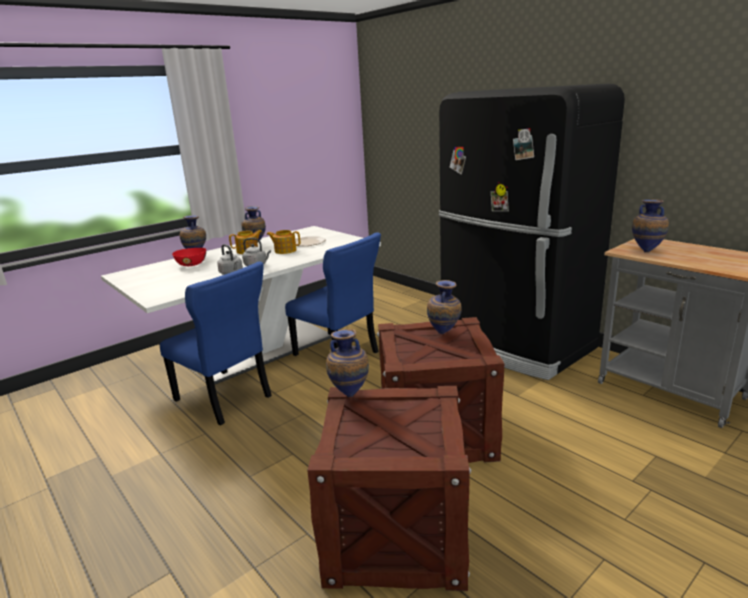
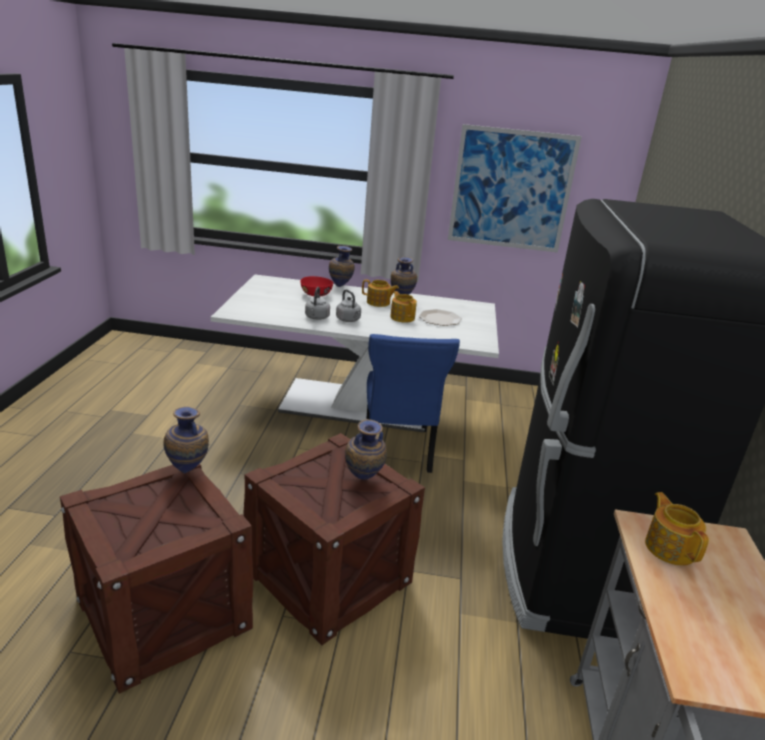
camera: 45 degrees right, 5 degrees up
blue chair [160,261,272,425] -> none
vase [632,199,669,252] -> teapot [645,492,709,566]
none -> picture [448,124,582,253]

